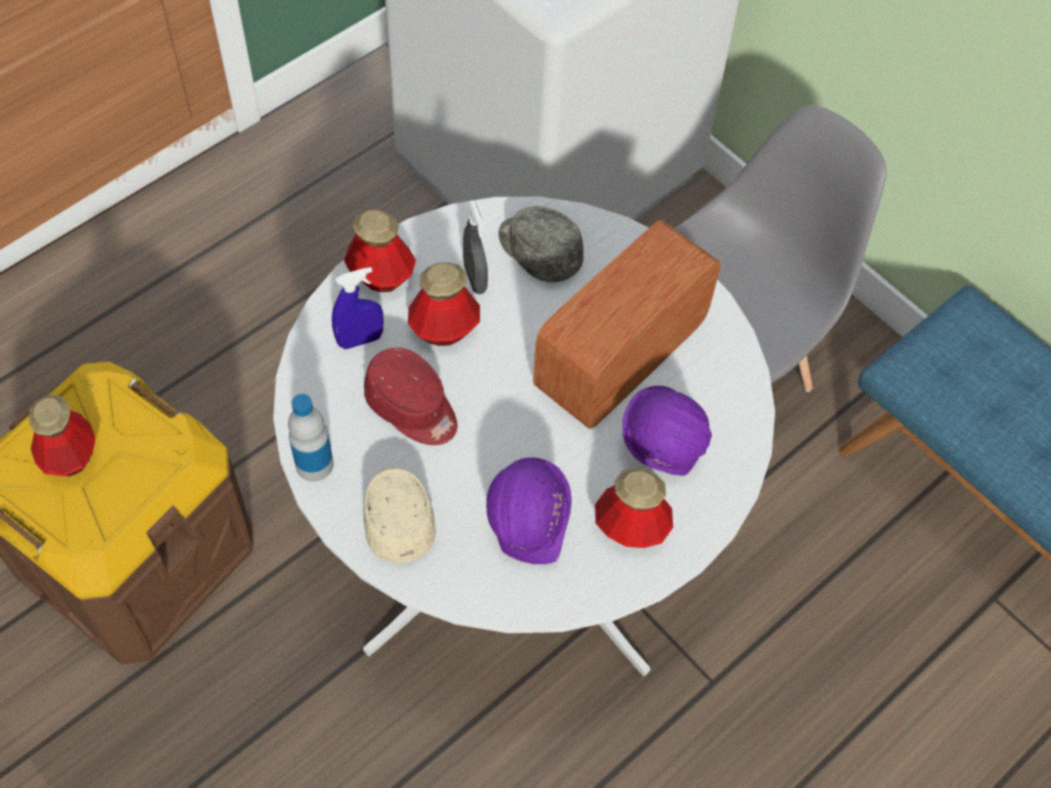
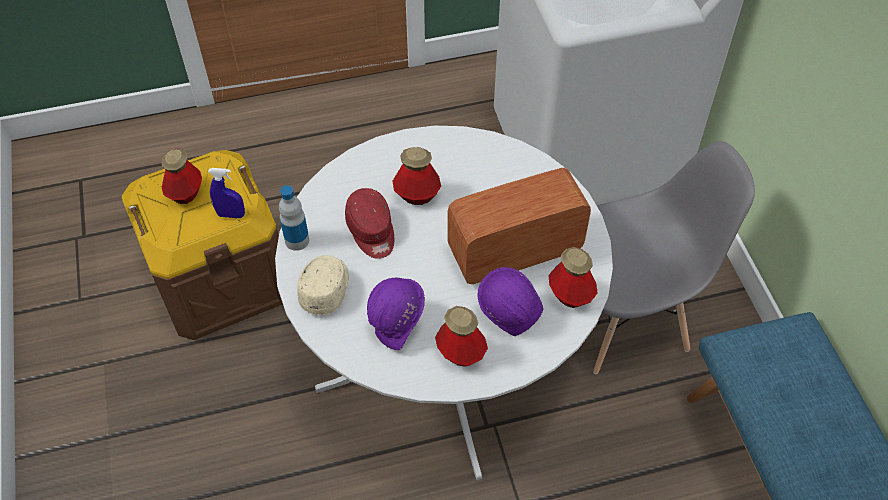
camera: 30 degrees right, 5 degrees down
blue spray bottle [332,267,384,349] -> blue spray bottle moved to [208,168,245,218]
bottle [344,209,416,292] -> bottle moved to [548,247,598,308]
grey spray bottle [463,200,488,294] -> none
grey cap [498,206,584,282] -> none

